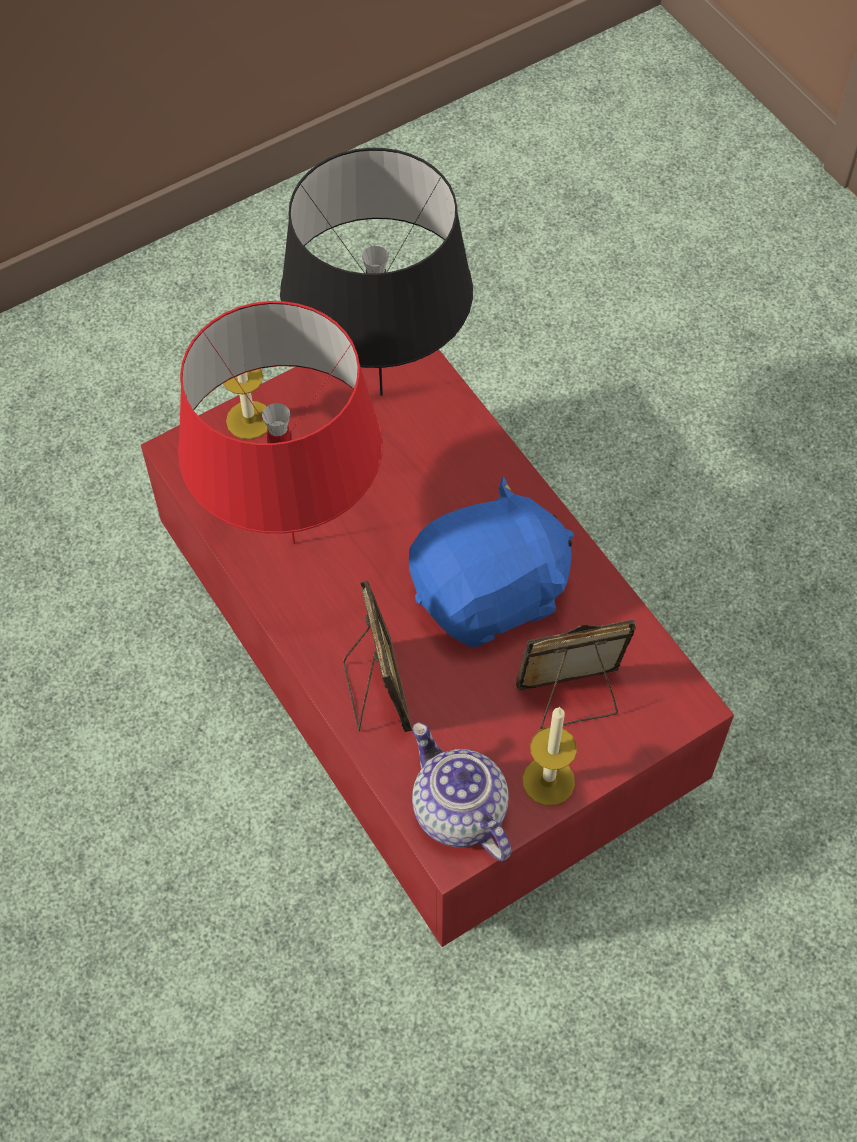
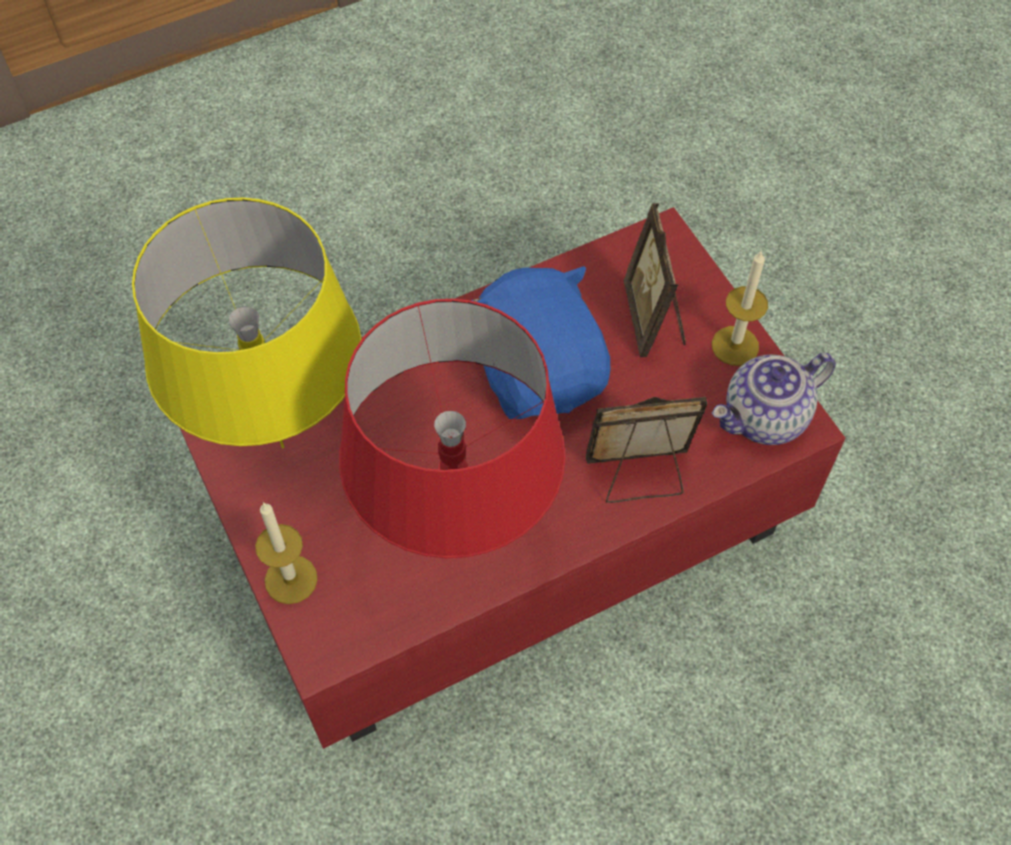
camera: 85 degrees left, 0 degrees up
black table lamp [280,148,473,396] -> yellow table lamp [132,197,362,448]

